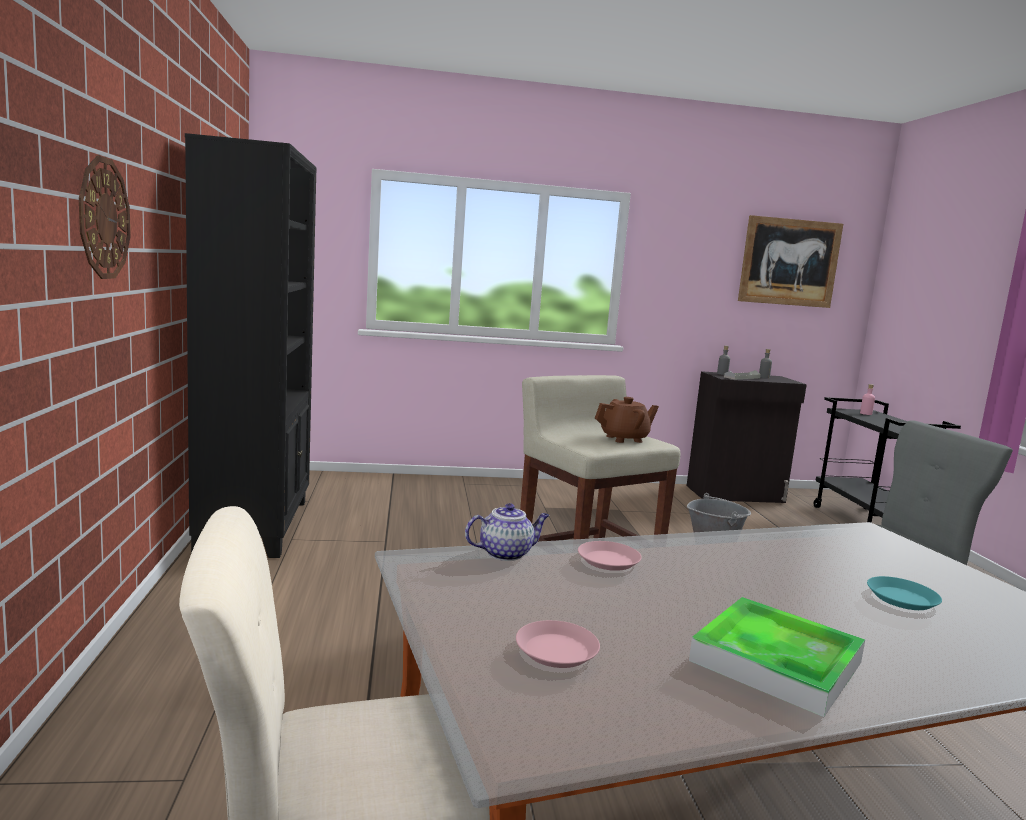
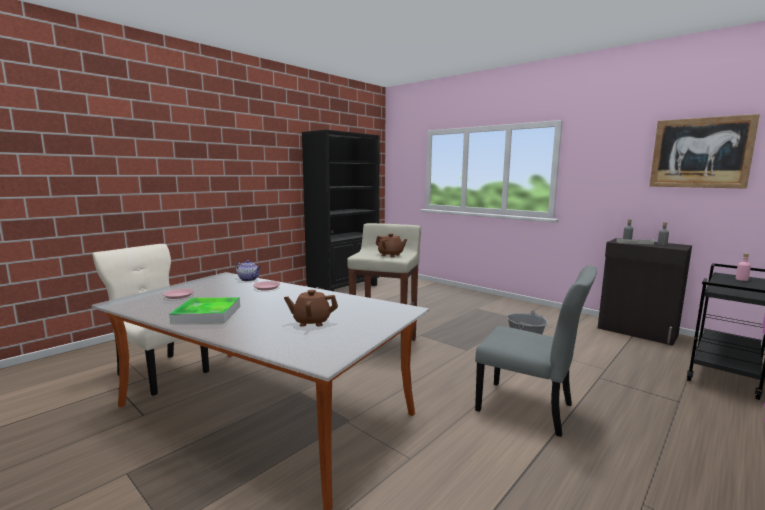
camera: 50 degrees right, 0 degrees up
wall clock [79,155,130,279] -> none
turquoise plate [867,576,942,610] -> brown teapot [284,290,338,327]

